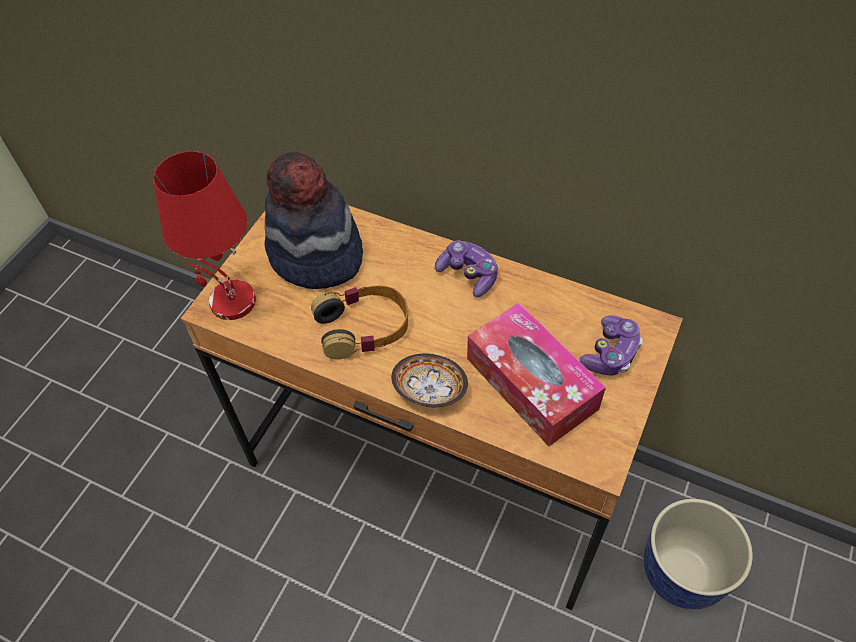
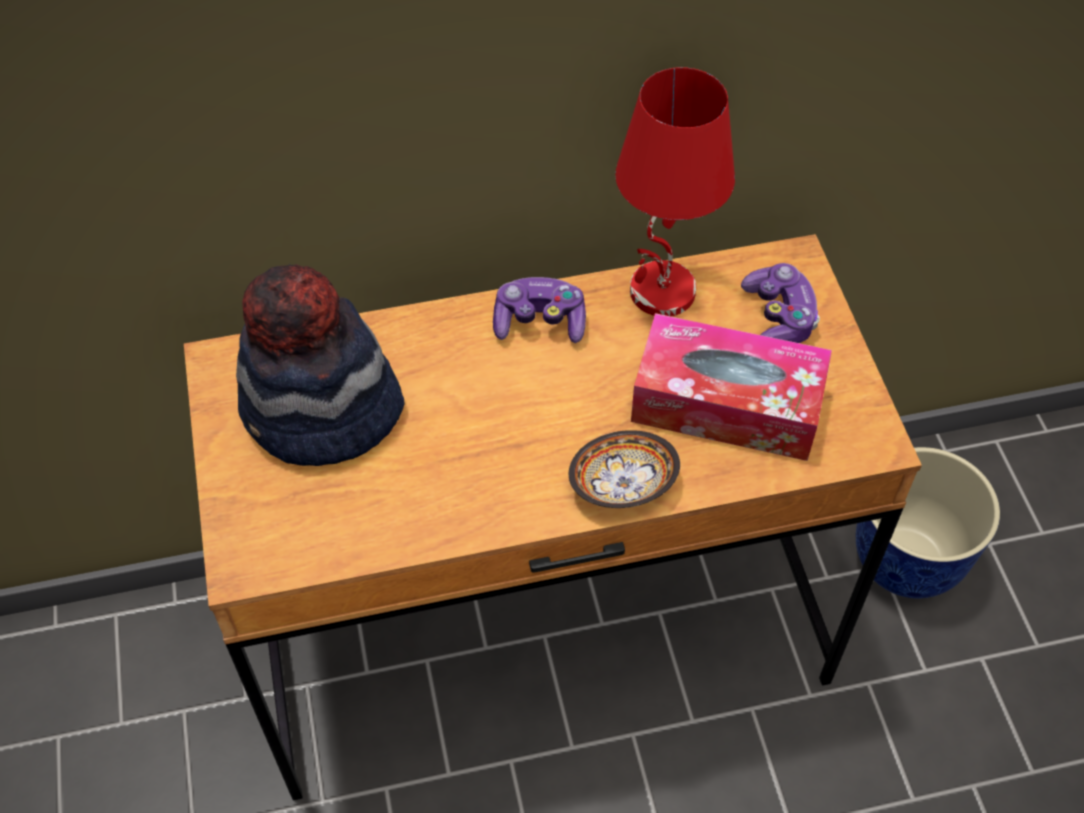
camera: 40 degrees left, 0 degrees up
red table lamp [153,151,256,320] -> red table lamp moved to [615,67,735,316]
headphones [311,286,408,359] -> none

